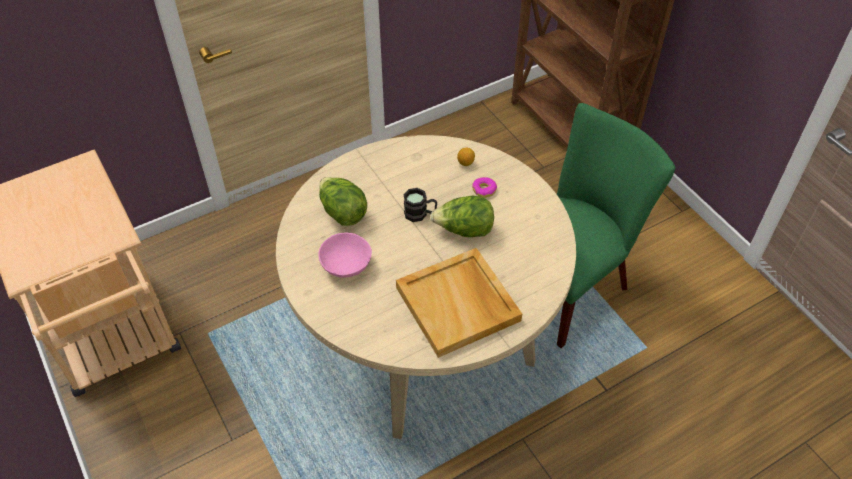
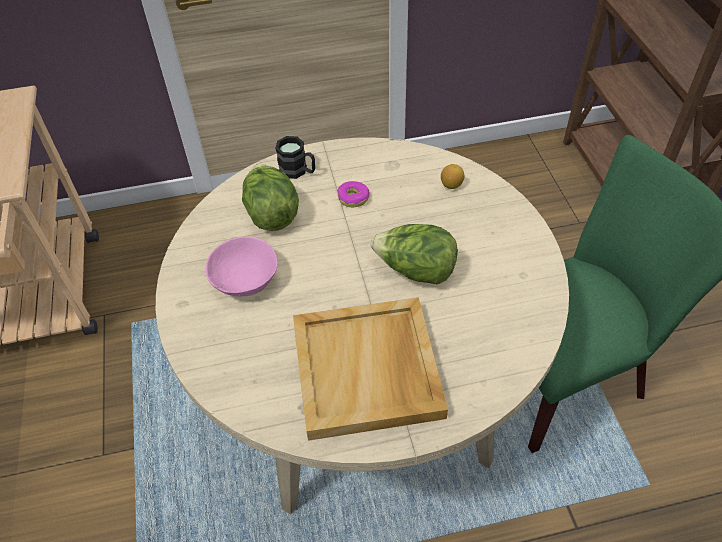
camera: 20 degrees right, 0 degrees up
black mug [404,188,437,222] -> black mug moved to [275,136,315,179]
donut [472,177,497,198] -> donut moved to [338,181,370,207]

